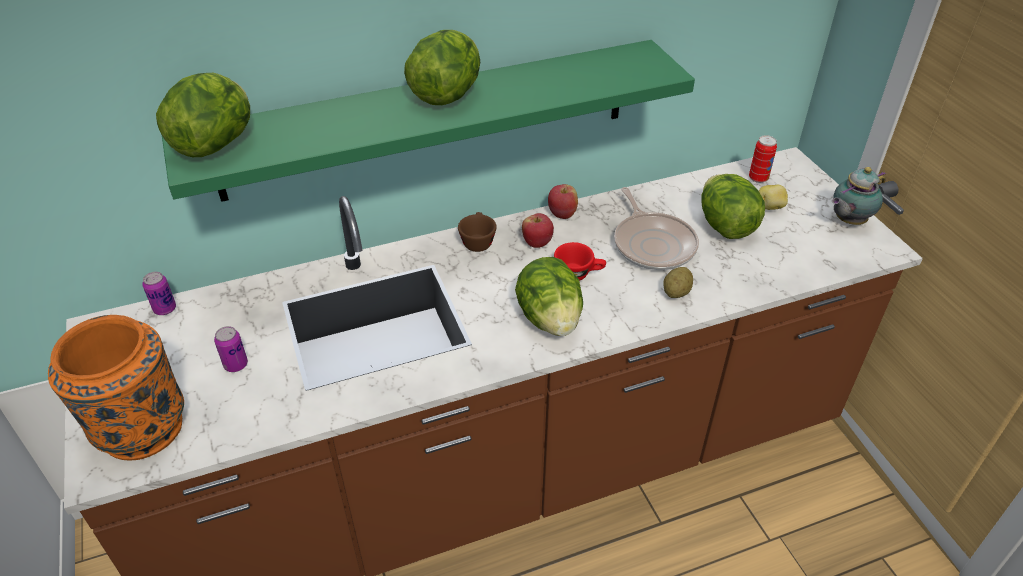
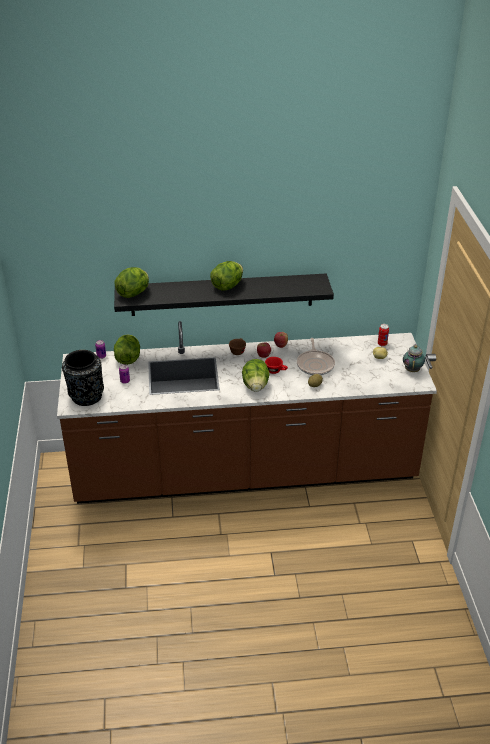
camera: 15 degrees right, 5 degrees down
orange vase [48,315,184,461] -> black vase [62,350,104,406]
green shelf [162,40,695,202] -> black shelf [114,274,334,316]
lettuce [701,174,765,239] -> lettuce moved to [114,334,140,365]
teapot [832,167,886,225] -> teapot turned 120 degrees clockwise [403,344,425,372]

